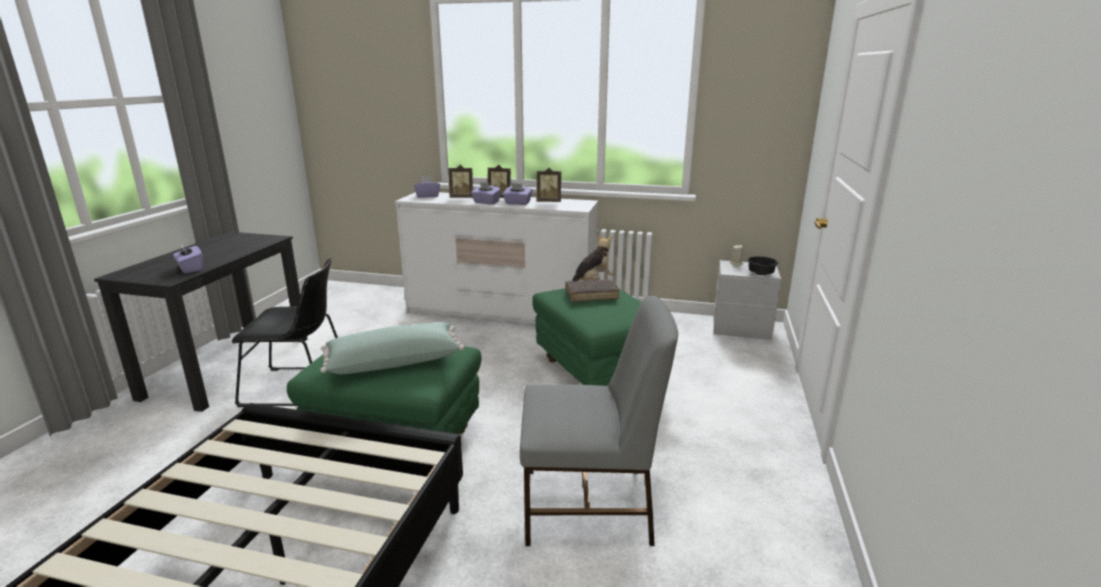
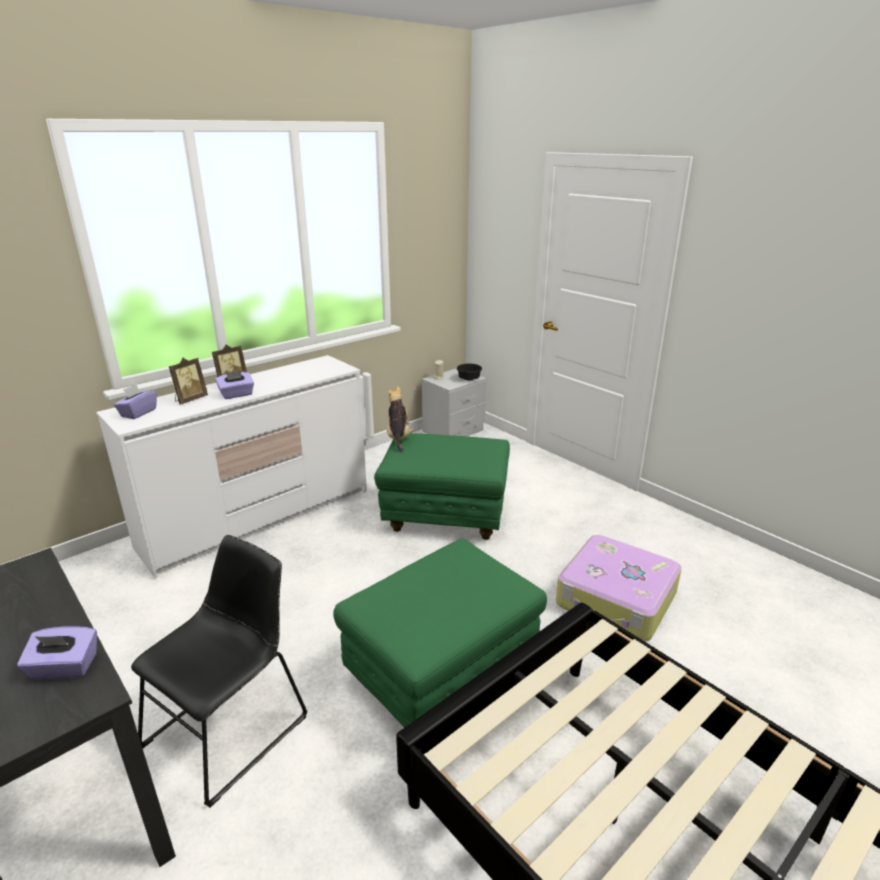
camera: 55 degrees left, 5 degrees up
green pillow [320,322,464,374] -> none
purple tissue box [503,183,532,205] -> none
grey chair [520,296,678,546] -> suitcase [556,535,682,641]
picture frame [537,168,561,202] -> none
brown book [565,280,620,302] -> none

